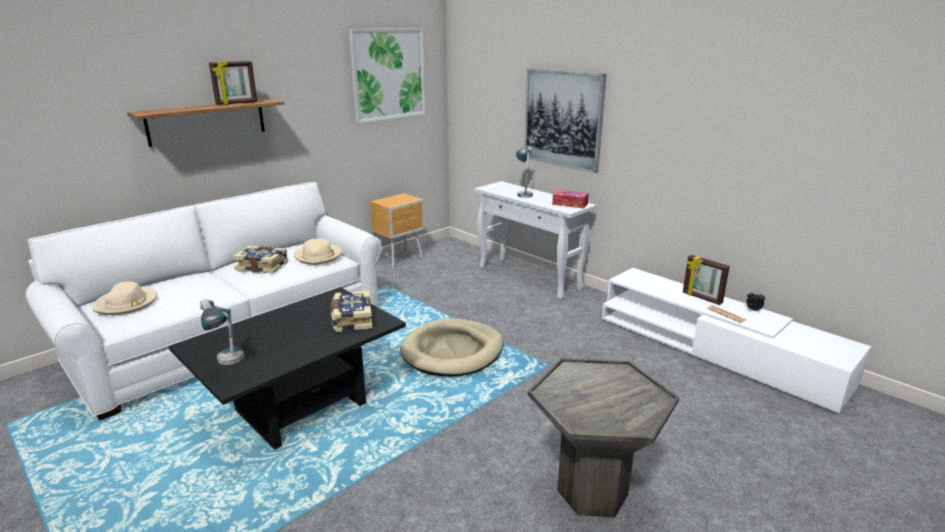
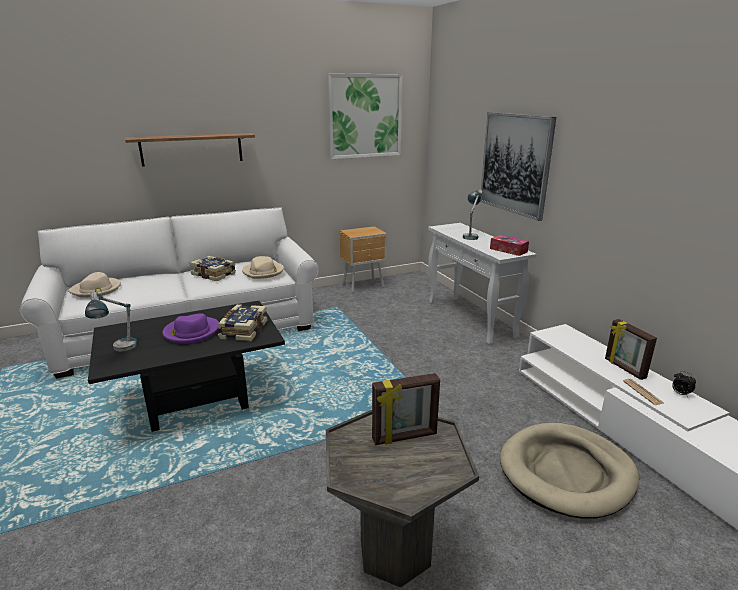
camera: 20 degrees right, 0 degrees up
picture frame [209,61,257,105] -> picture frame moved to [372,373,440,445]
beige dog bed [400,318,503,376] -> beige dog bed moved to [500,423,639,519]
none -> purple hat [162,313,219,344]

